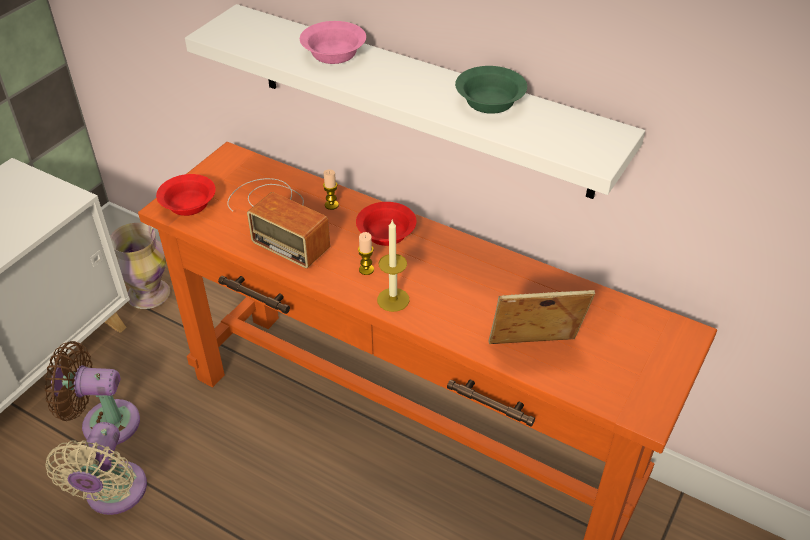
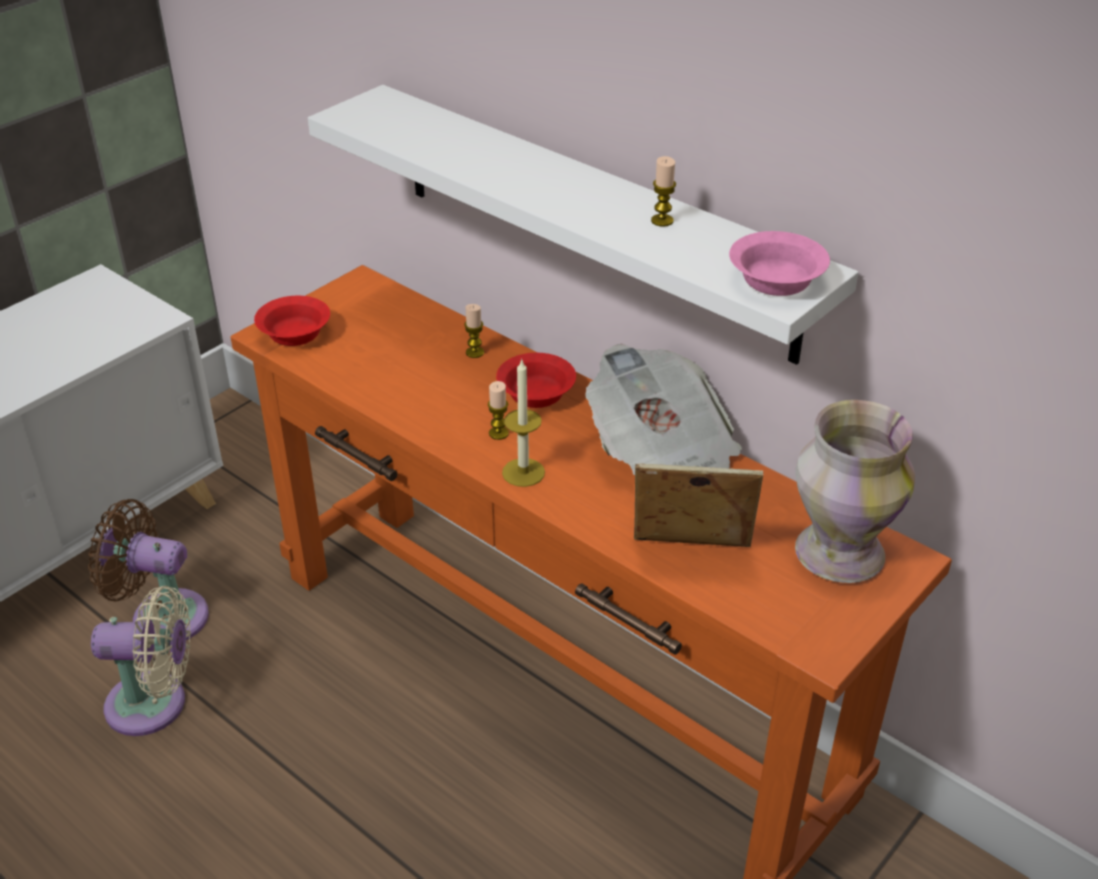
camera: 10 degrees right, 5 degrees down
beige fan [45,422,147,515] -> beige fan turned 105 degrees counterclockwise [91,586,191,736]
vase [110,223,170,309] -> vase moved to [795,400,915,583]
radio [227,178,330,268] -> none
pink bowl [300,21,366,64] -> pink bowl moved to [729,231,830,296]
green bowl [455,66,527,114] -> candle [651,156,676,227]
none -> newspaper [585,344,742,475]

